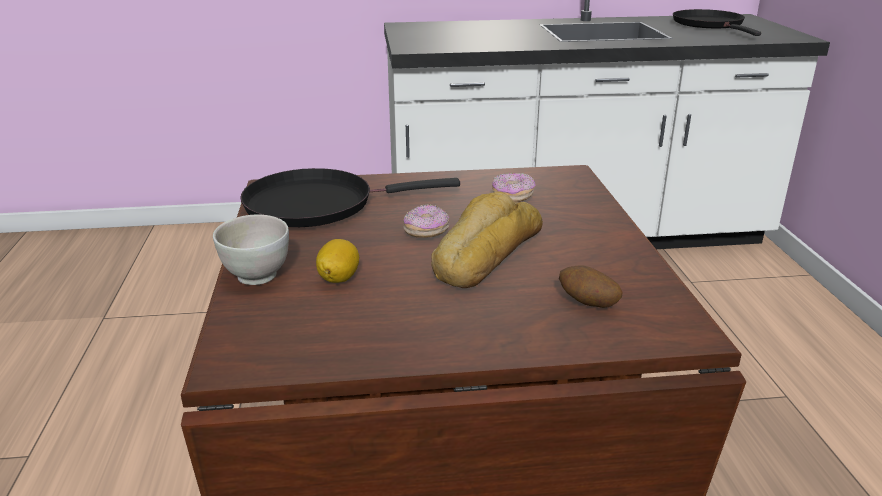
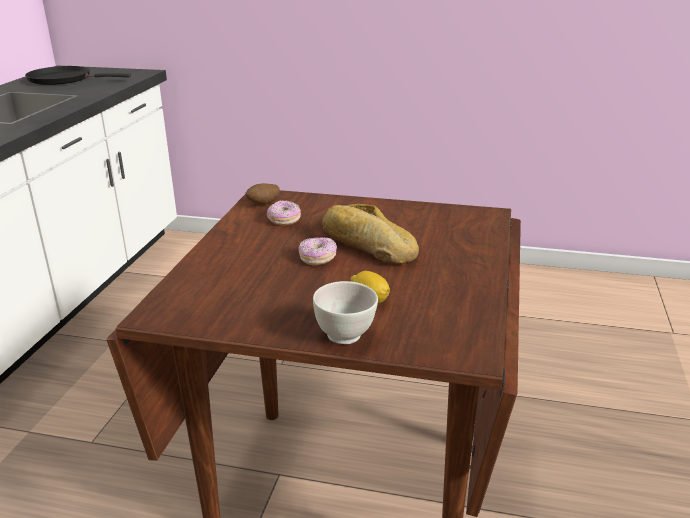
camera: 70 degrees left, 0 degrees up
black frying pan [240,168,460,227] -> none
potato [559,265,623,308] -> potato moved to [245,183,279,205]

